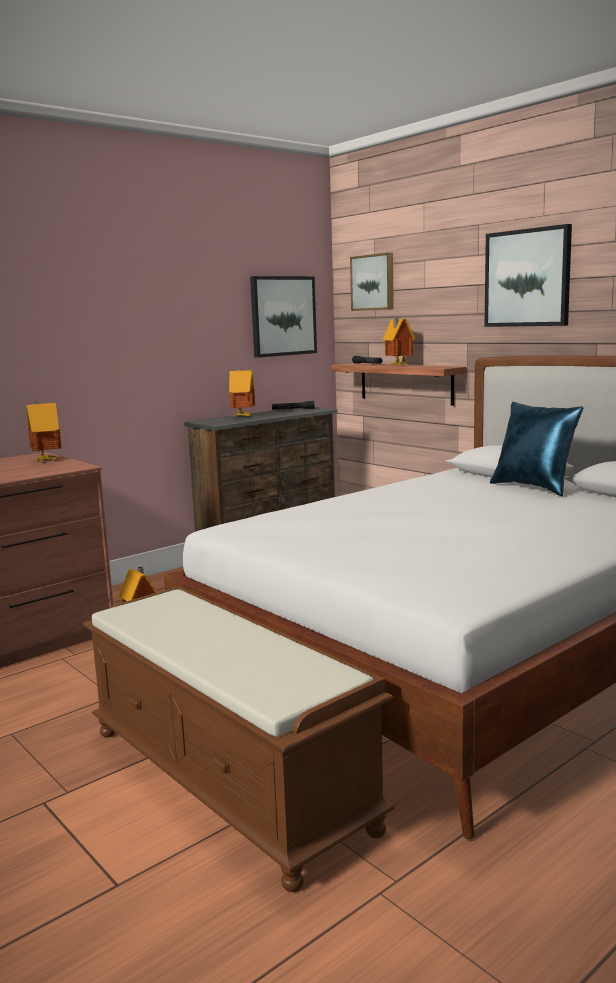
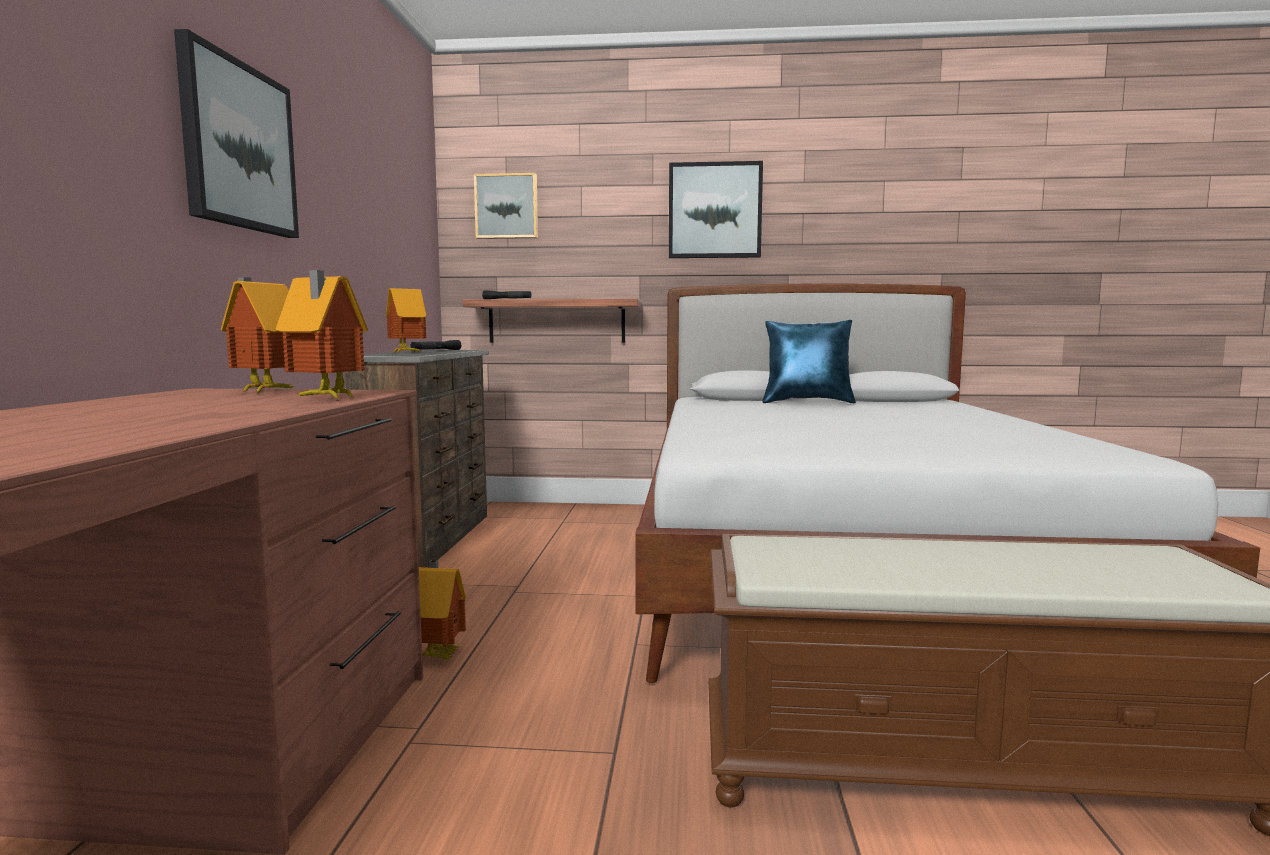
camera: 45 degrees left, 5 degrees down
picture [250,276,317,358] -> picture moved to [174,29,299,238]
toy house [383,317,415,366] -> toy house moved to [275,270,368,400]

